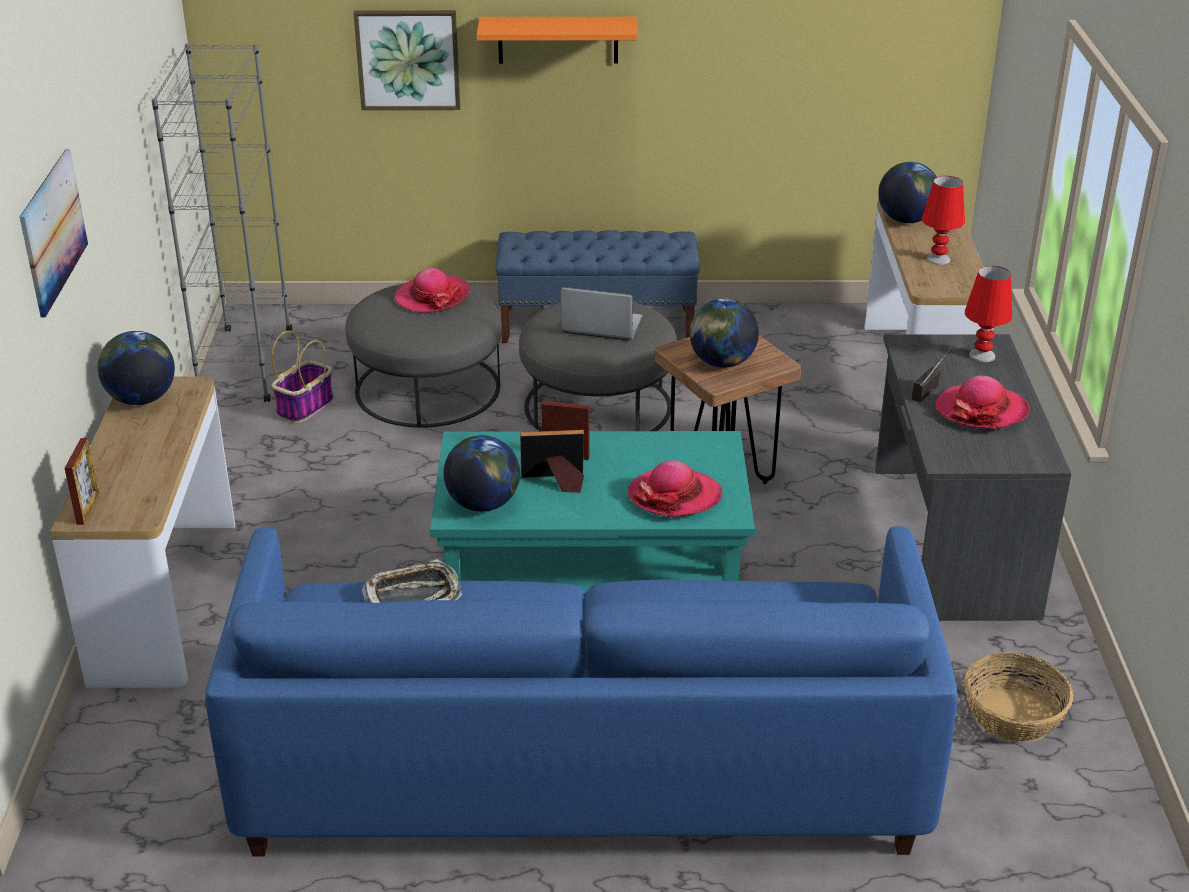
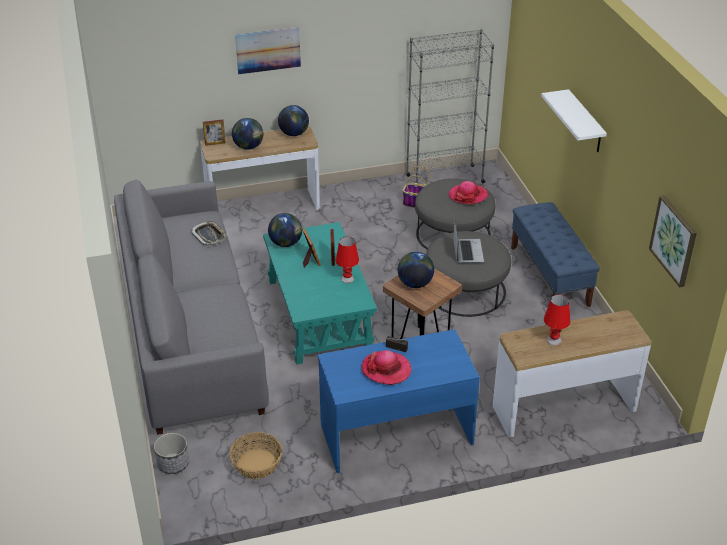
camera: 75 degrees right, 5 degrees up
blue sofa [205,526,958,857] -> grey sofa [114,180,269,435]
picture [353,10,460,110] -> picture moved to [649,195,697,288]
orange shelf [477,17,638,64] -> white shelf [541,89,607,152]
hat [628,460,722,517] -> none
grey desk [875,334,1071,621] -> blue desk [318,329,480,473]
globe [878,162,937,223] -> globe moved to [232,118,263,150]
red table lamp [965,266,1012,362] -> red table lamp moved to [336,237,359,283]
none -> planter [154,433,189,474]

